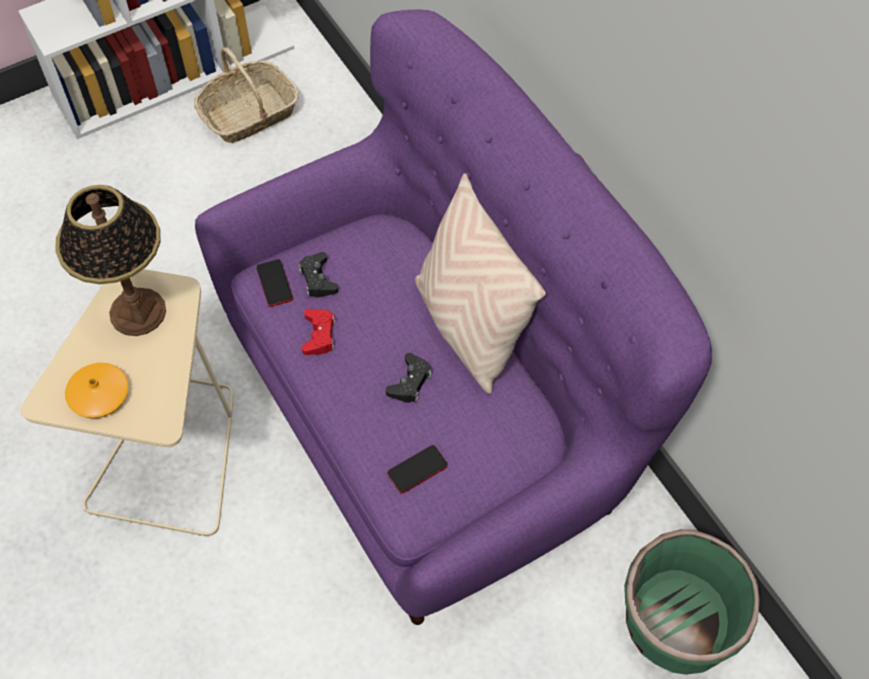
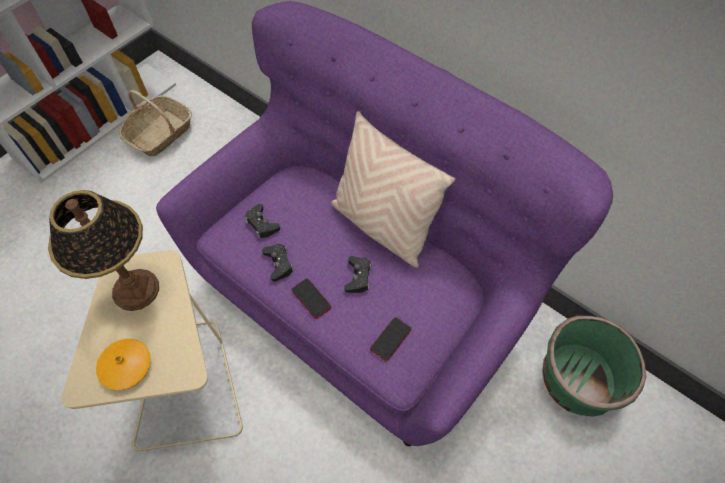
camera: 20 degrees left, 0 degrees up
phone [256,259,293,307] -> phone moved to [292,278,331,319]
red game controller [302,309,336,355] -> black game controller [262,244,294,282]

